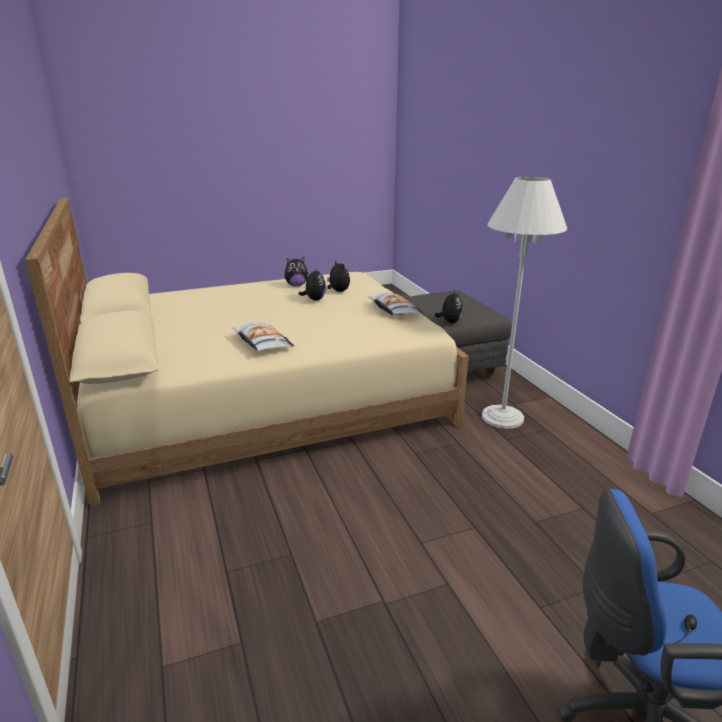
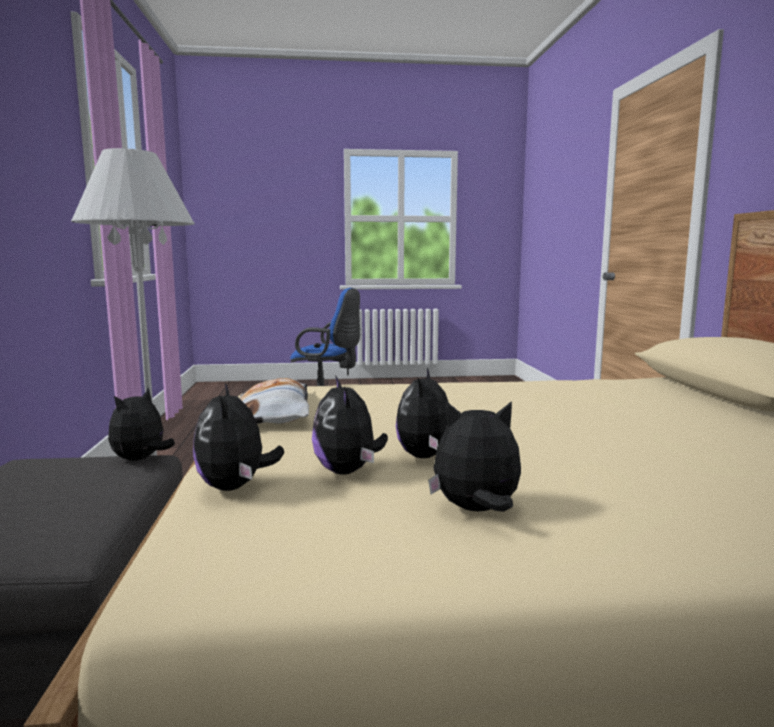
camera: 165 degrees left, 15 degrees down
pillow [232,322,294,351] -> none
none -> plush toy [193,383,284,491]

